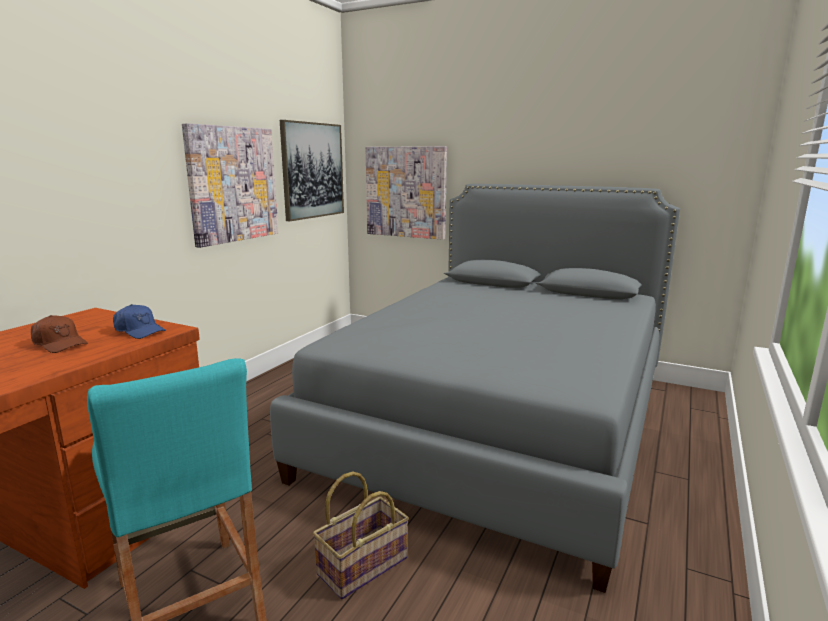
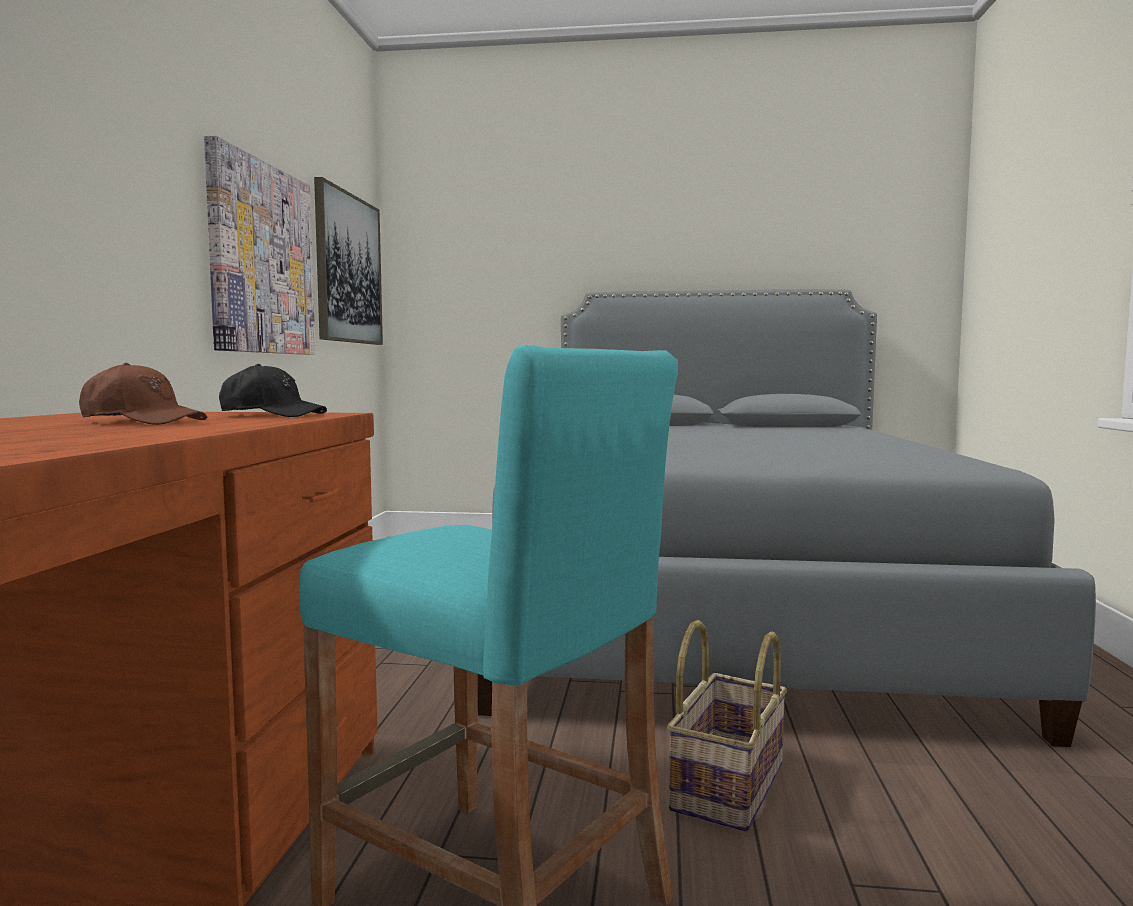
camera: 20 degrees left, 10 degrees down
blue cap [113,304,166,339] -> black cap [219,364,327,417]
picture [365,146,447,240] -> none

